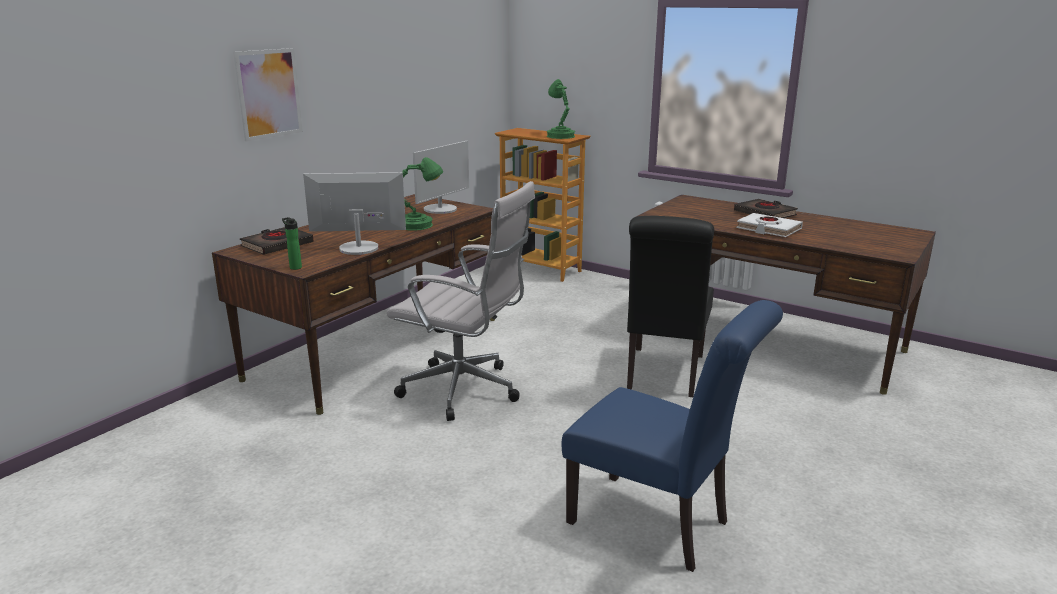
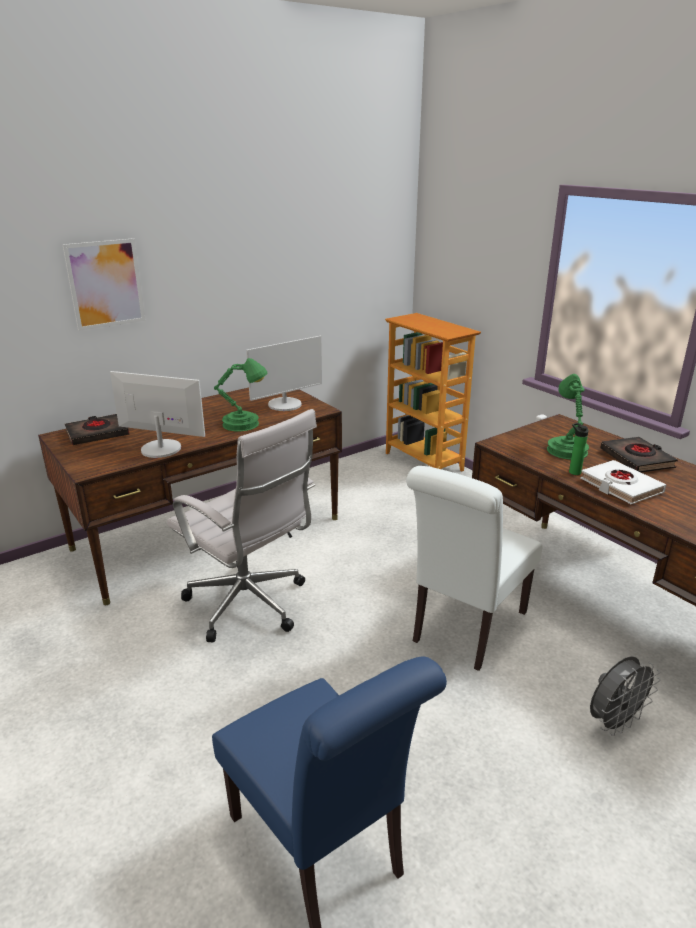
camera: 20 degrees right, 5 degrees up
bottle [282,217,302,270] -> bottle moved to [569,423,589,475]
green table lamp [547,79,575,139] -> green table lamp moved to [547,374,589,460]
black chair [627,216,714,397] -> white chair [406,466,543,671]
none -> grey fan [590,656,660,736]

